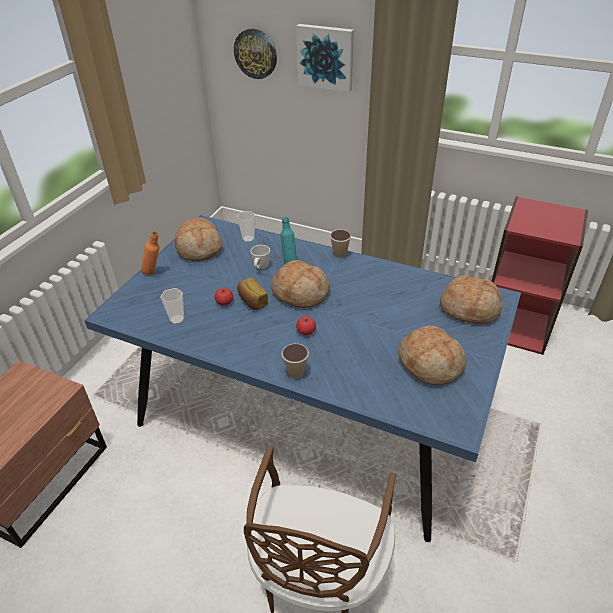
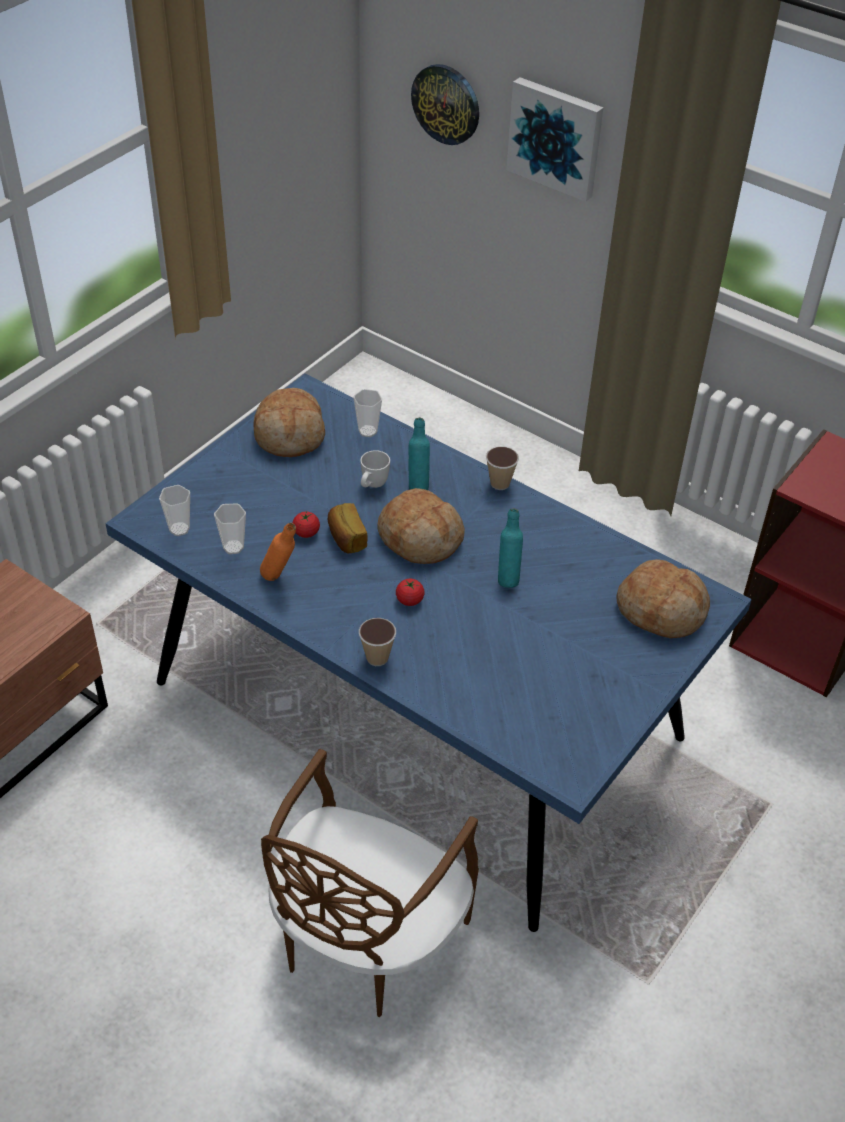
camera: 10 degrees right, 5 degrees up
orange bottle [141,232,159,275] -> orange bottle moved to [260,523,296,581]
bread [398,325,467,385] -> none
none -> cup [159,485,190,536]
none -> turquoise bottle [498,508,523,588]

